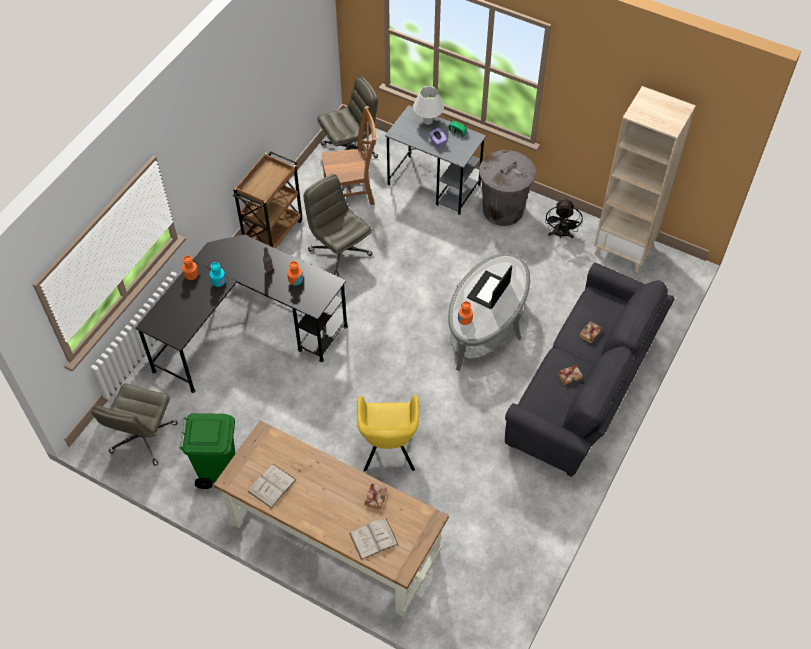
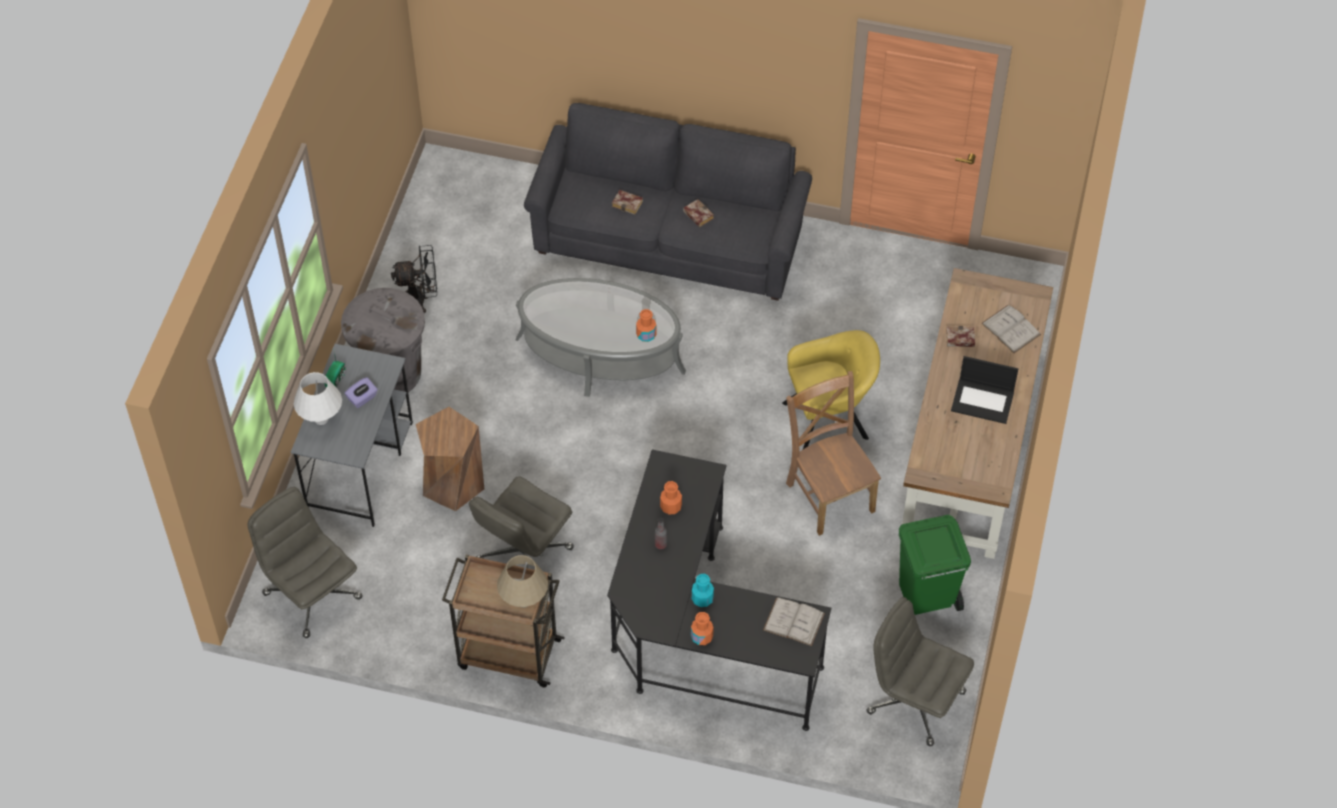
camera: 105 degrees left, 0 degrees up
grey office chair [91,384,178,466] -> grey office chair turned 150 degrees counterclockwise [867,597,974,746]
white book [248,464,297,509] -> white book moved to [763,597,825,646]
brown chair [322,106,377,205] -> brown chair moved to [786,371,881,536]
laptop [467,265,512,309] -> laptop moved to [951,356,1018,424]
beige bookcase [594,86,696,273] -> none
none -> brown stool [416,407,484,511]
none -> beige table lamp [497,555,548,608]

